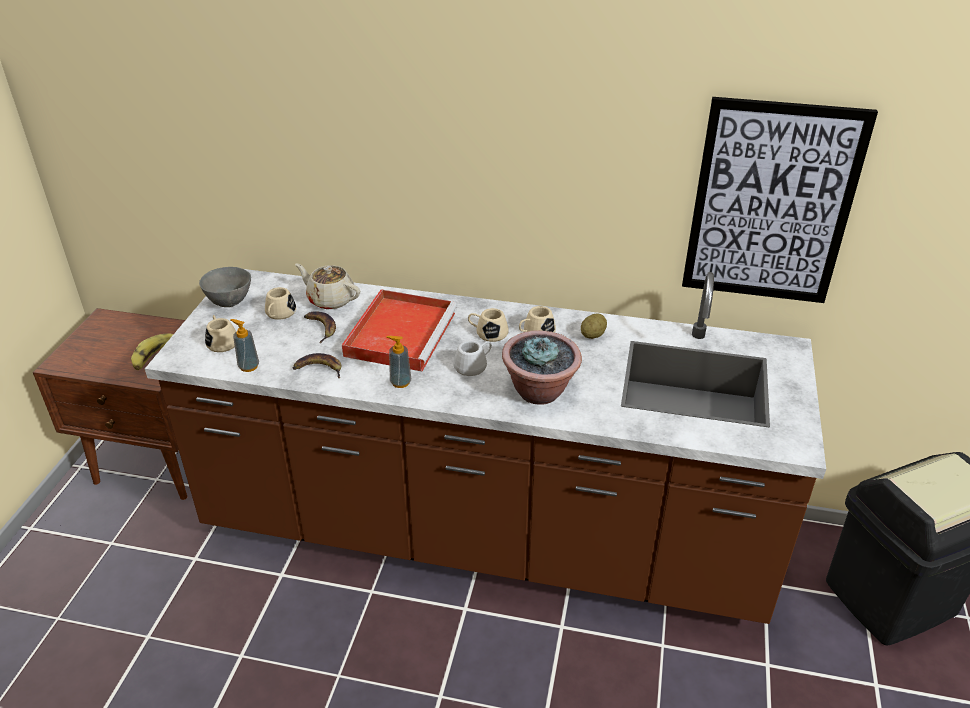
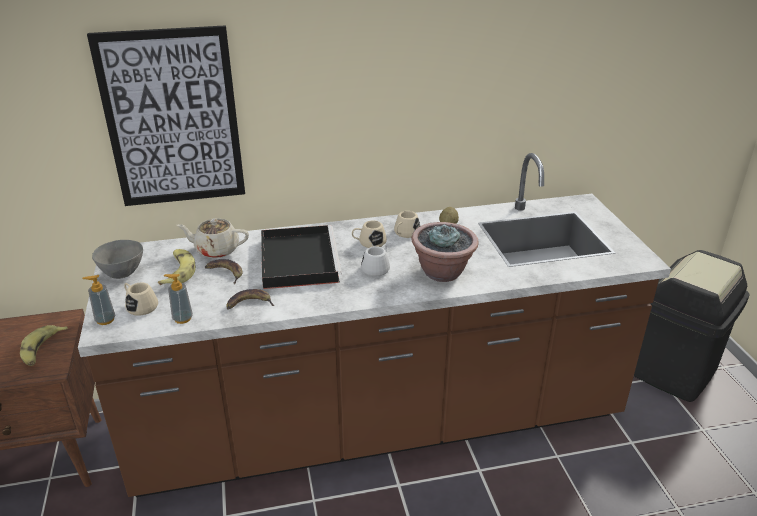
camera: 25 degrees left, 5 degrees down
beige mug [265,287,296,320] -> banana [158,249,196,285]
red tray [342,290,457,371] -> black tray [261,225,342,289]
soap dispenser [386,336,411,388] -> soap dispenser moved to [83,275,116,325]
picture [682,97,878,303] -> picture moved to [87,25,245,206]

